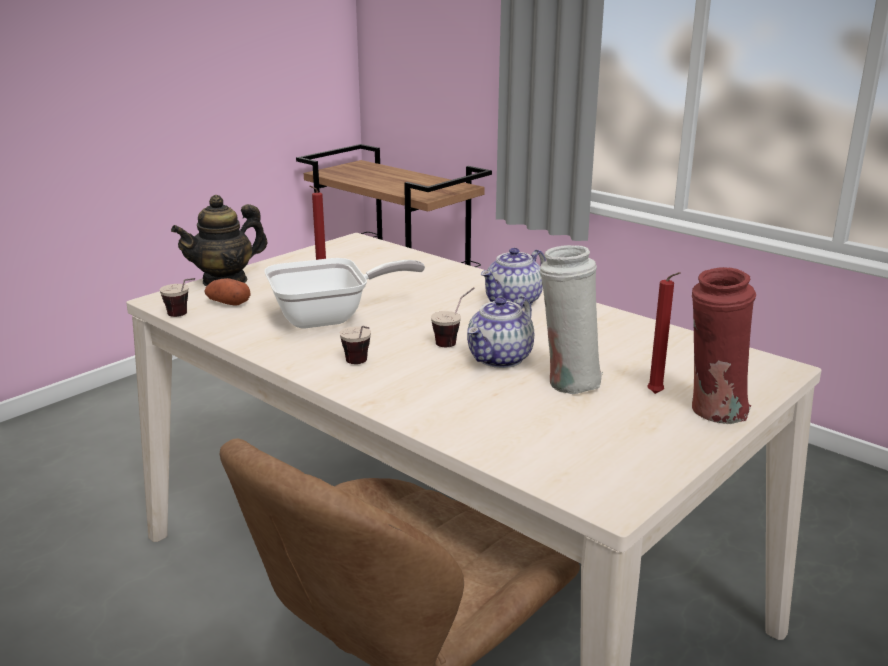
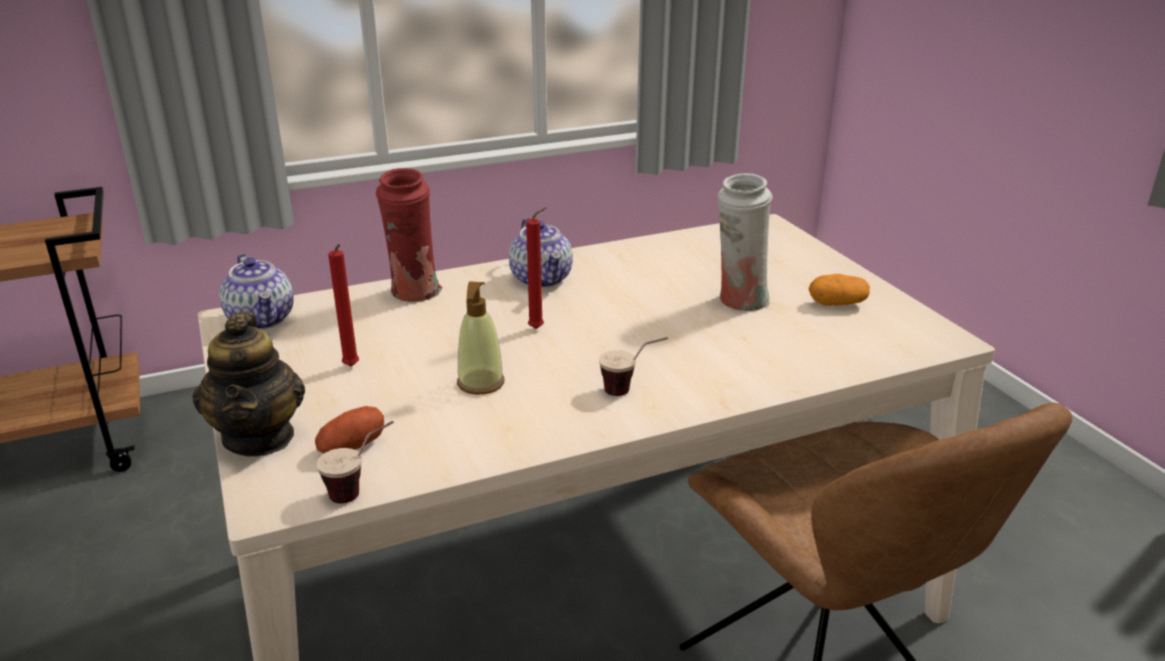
camera: 65 degrees left, 5 degrees up
frying pan [264,258,425,329] -> soap dispenser [457,282,504,395]
cup [431,287,475,347] -> none
teapot [467,296,534,368] -> teapot moved to [219,254,294,330]
red candle [648,272,680,394] -> red candle moved to [526,207,547,329]
red vase [692,267,756,424] -> red vase moved to [376,168,443,302]
none -> potato [809,274,870,306]

